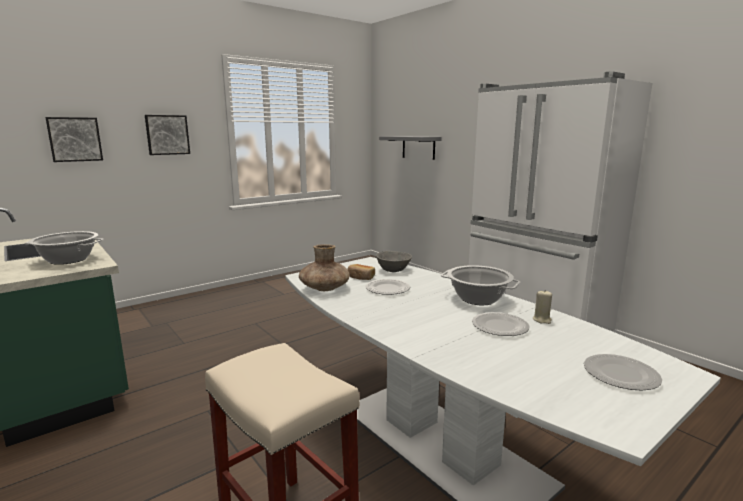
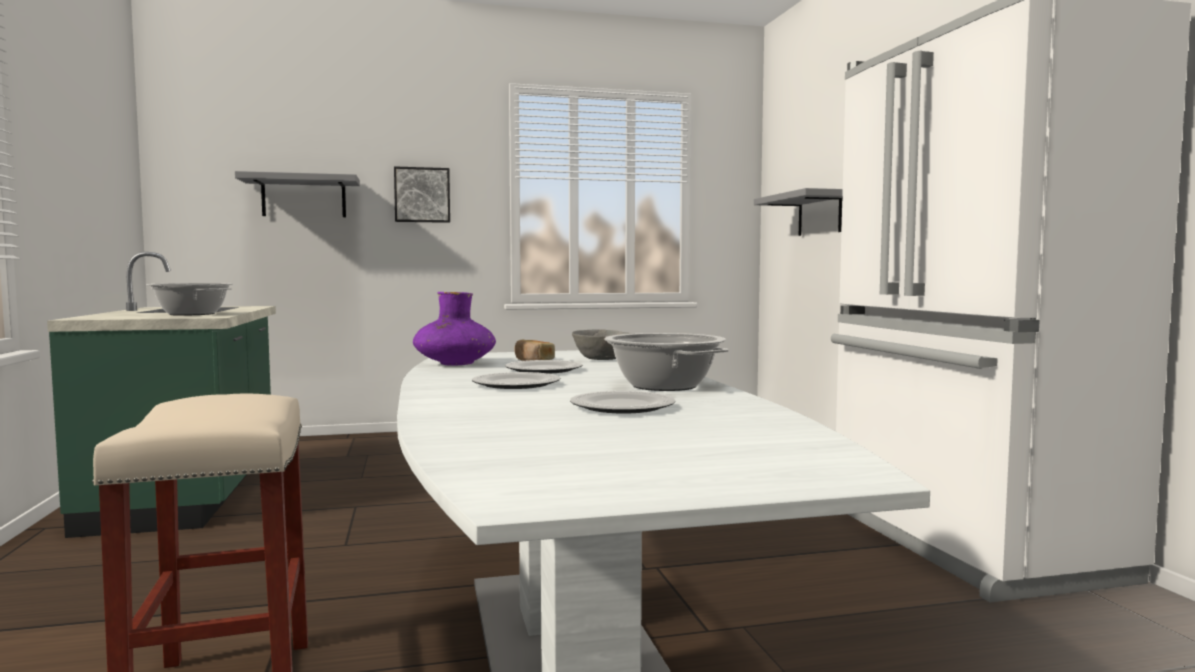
camera: 25 degrees right, 10 degrees down
picture [45,117,103,162] -> grey shelf [235,171,360,217]
brown vase [299,244,350,291] -> purple vase [413,292,496,366]
beige candle [533,290,552,324] -> none
plate [584,354,662,391] -> plate moved to [472,372,560,389]

